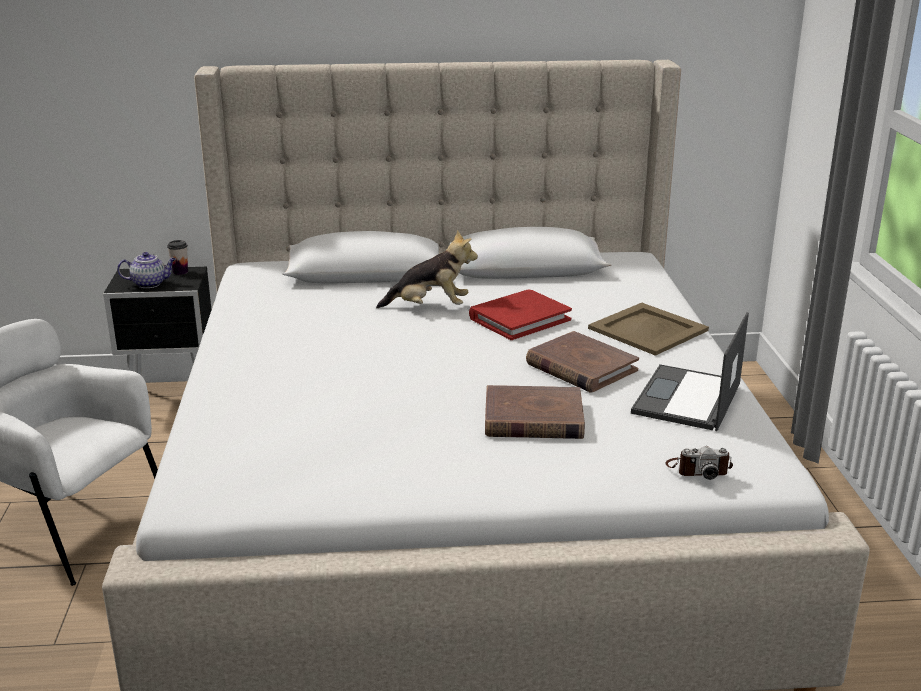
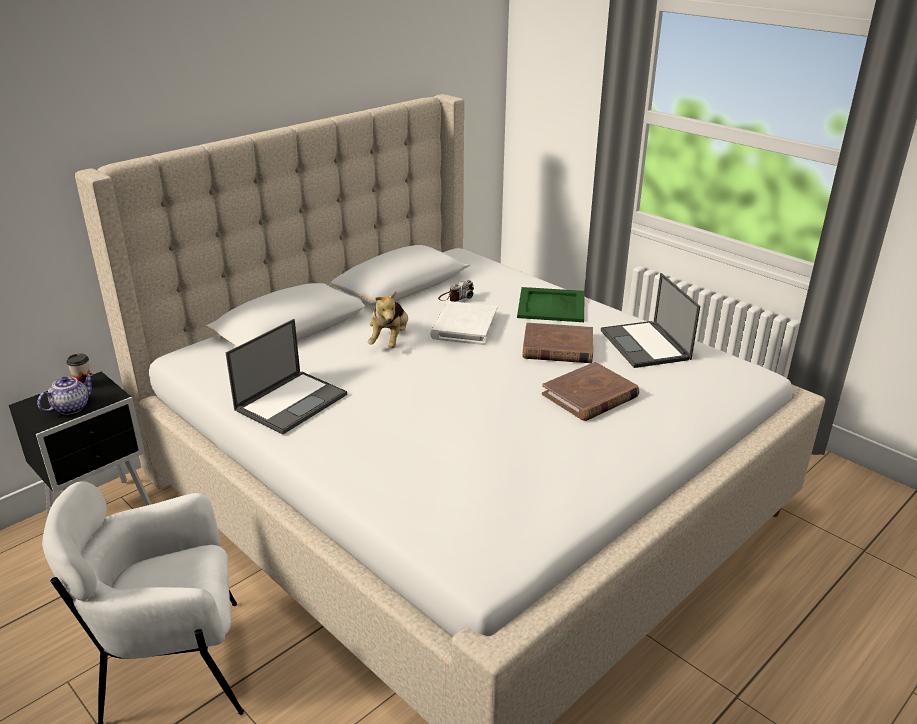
camera: 40 degrees left, 5 degrees up
plush toy [376,230,478,308] -> plush toy turned 135 degrees clockwise [368,291,408,348]
red book [469,290,572,340] -> white book [430,301,497,345]
beige tray [588,303,709,356] -> green tray [517,287,585,322]
camera [666,446,733,480] -> camera moved to [438,280,474,302]
none -> laptop [226,319,347,435]

